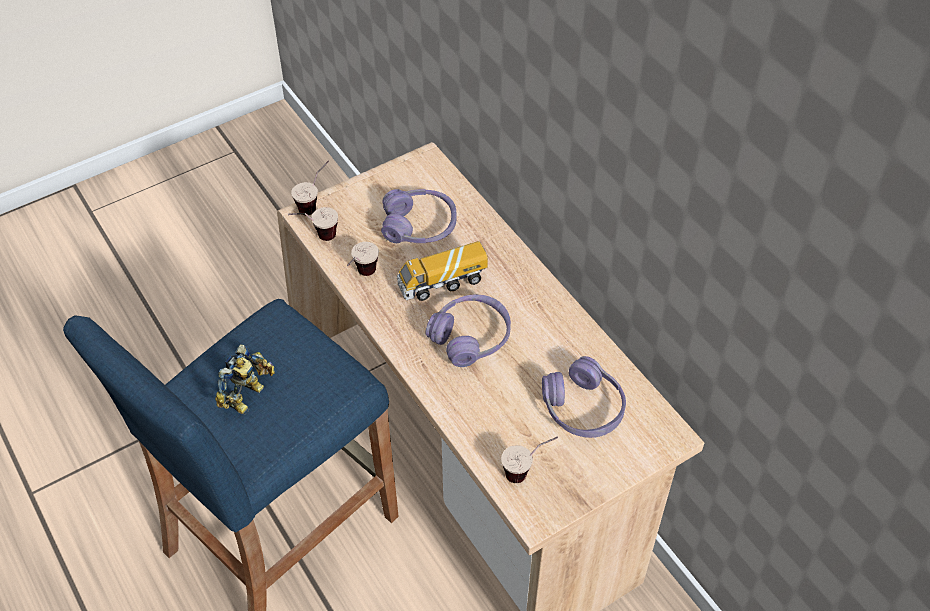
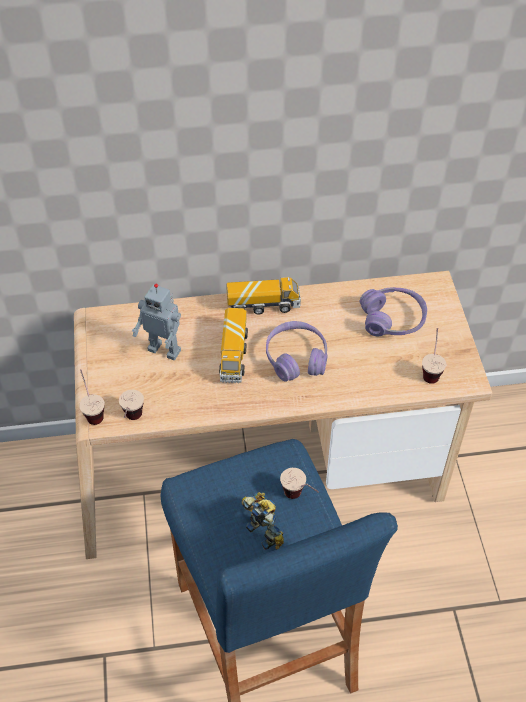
camera: 65 degrees left, 0 degrees up
cup [347,242,379,276] -> cup moved to [280,468,319,499]
purple headphones [381,189,457,243] -> toy robot [132,284,181,360]
none -> toy truck [226,277,301,315]

